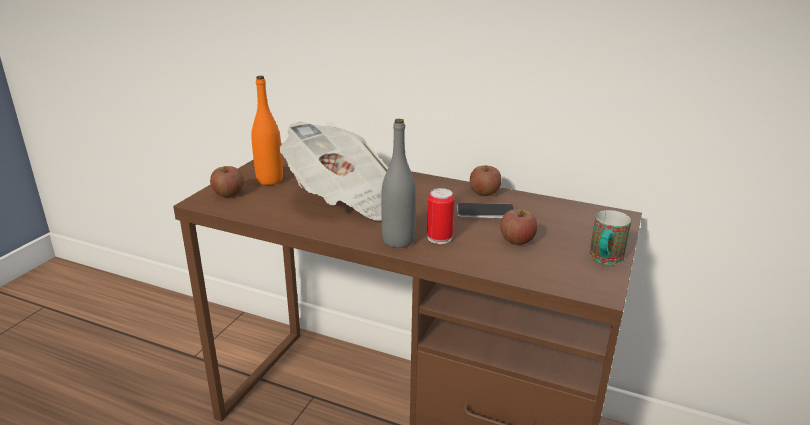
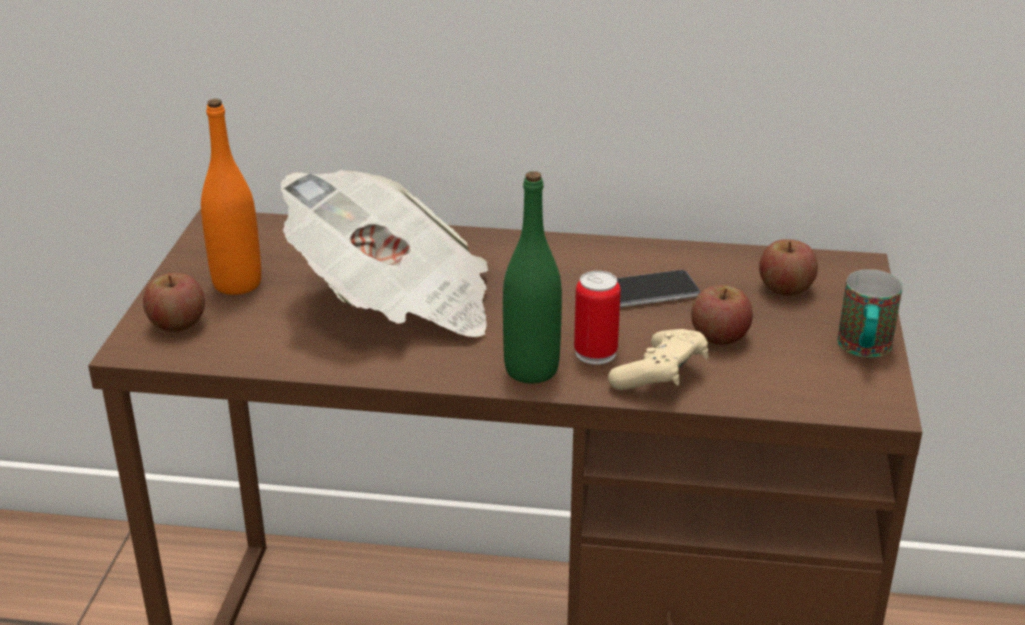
camera: 15 degrees left, 5 degrees up
grey bottle [381,119,416,248] -> green bottle [503,171,562,383]
apple [470,165,502,196] -> apple moved to [759,239,818,296]
none -> beige game controller [608,329,708,390]

